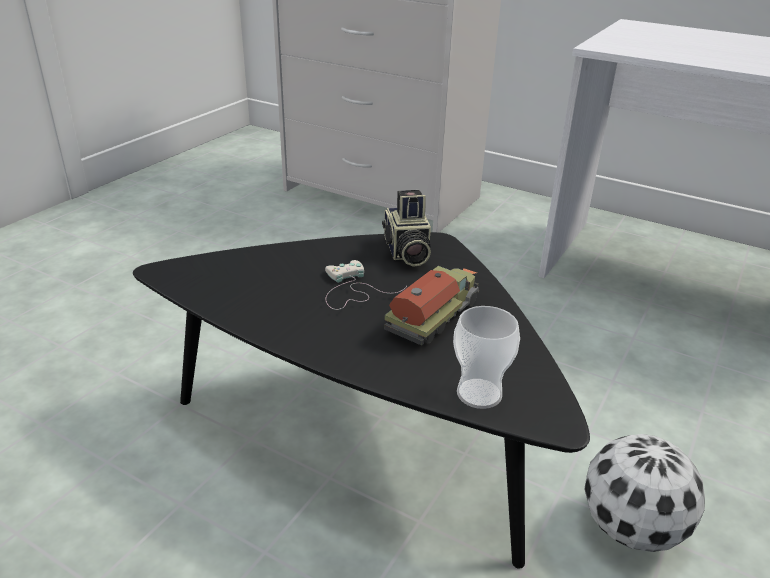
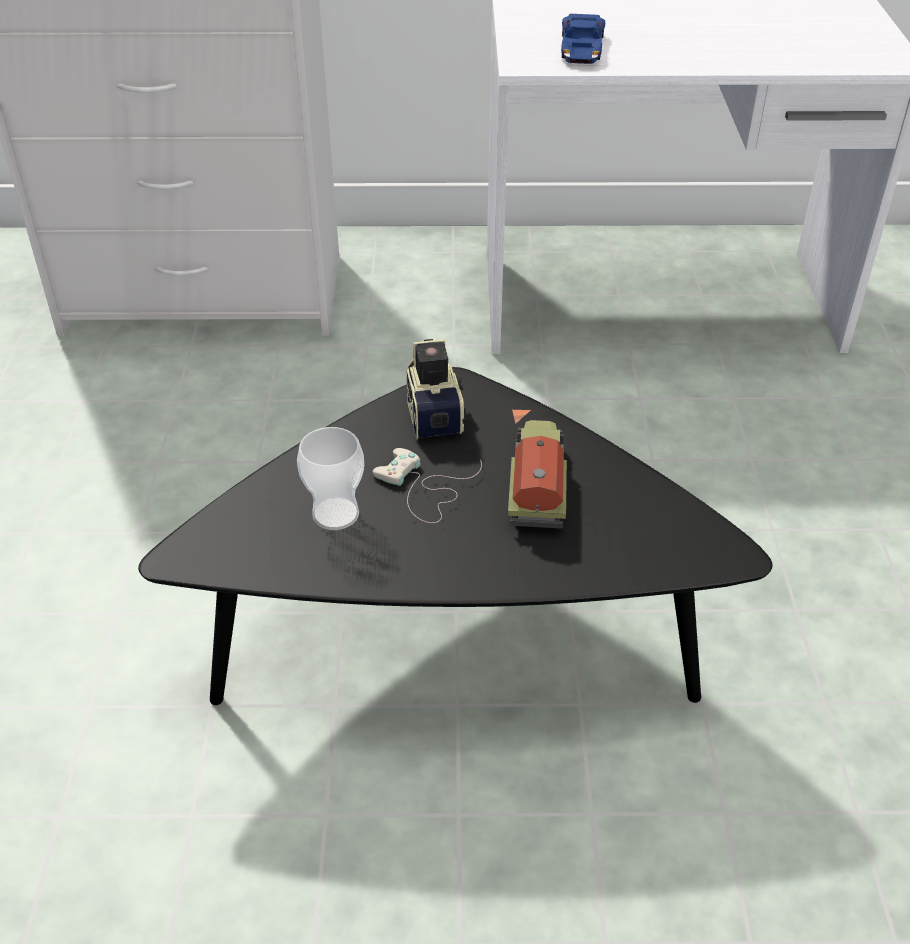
camera: 30 degrees left, 10 degrees up
camera [382,190,431,267] -> camera turned 150 degrees counterclockwise [406,339,467,439]
cup [453,306,520,409] -> cup moved to [297,427,364,530]
football [584,434,705,552] -> none
none -> blue toy car [561,14,605,64]

